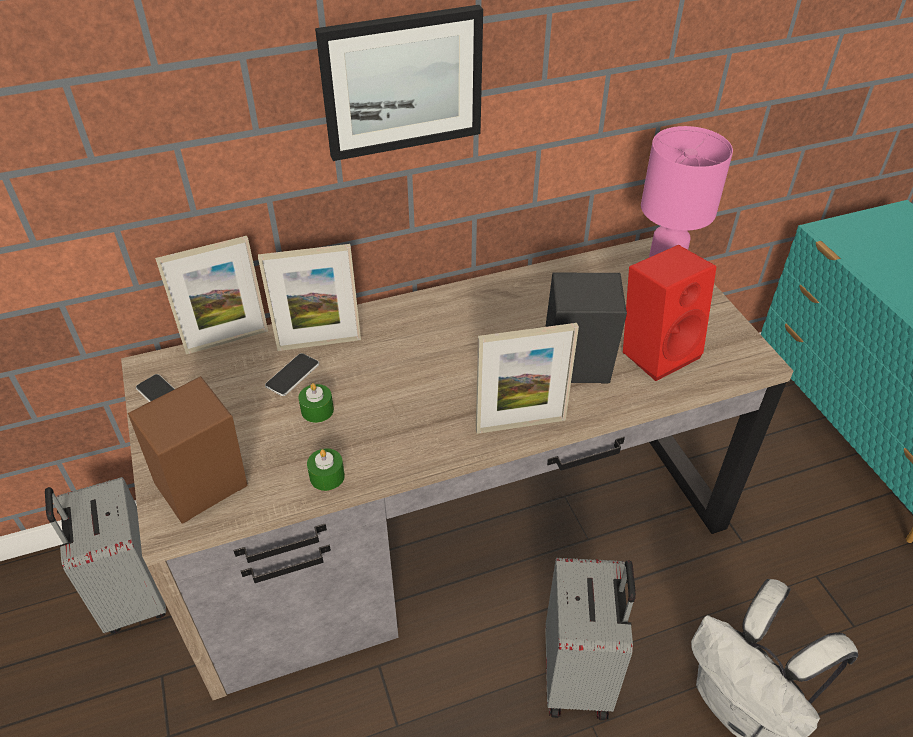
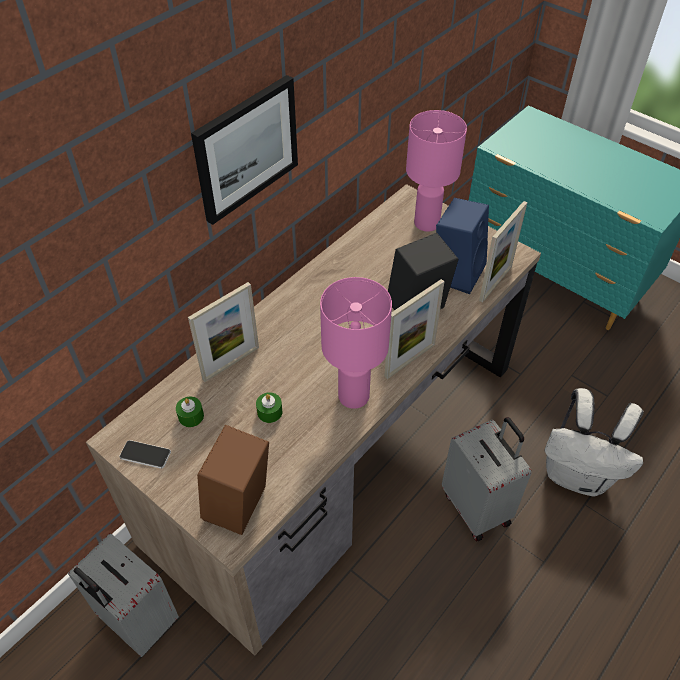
camera: 30 degrees left, 5 degrees up
picture frame [155,236,268,354] -> picture frame moved to [479,201,528,303]
phone [265,353,319,396] -> none
green candle [307,449,345,491] -> green candle moved to [176,397,204,427]
red speaker [623,245,716,381] -> blue speaker [436,198,489,294]
none -> pink table lamp [320,277,392,409]

